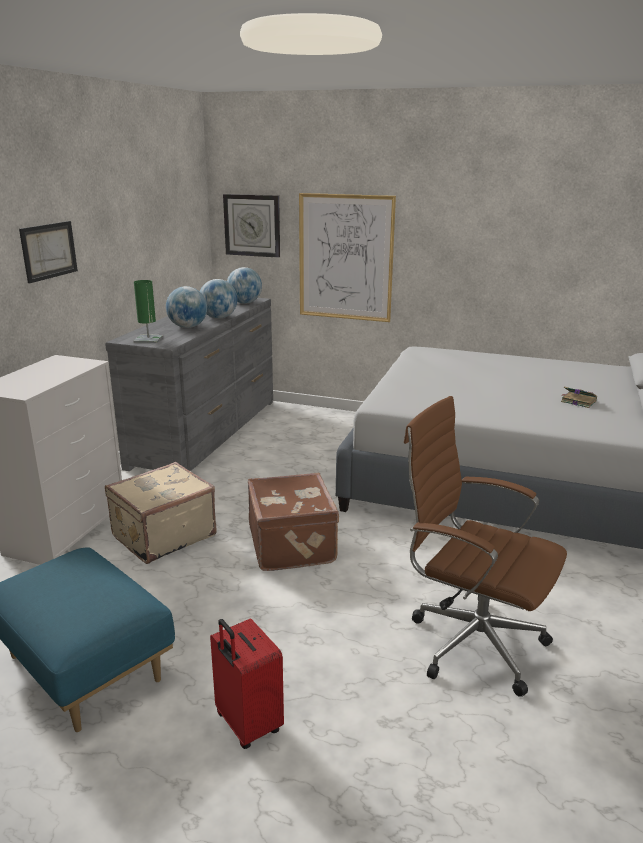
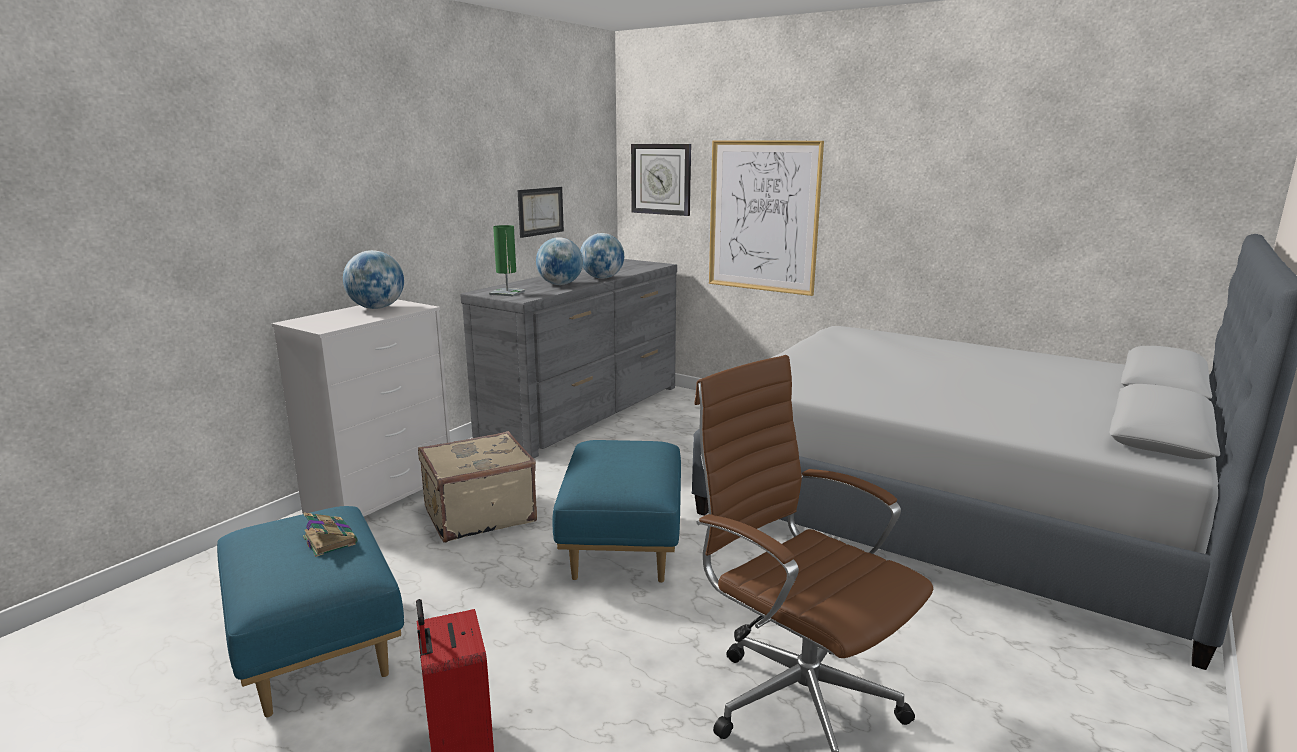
camera: 15 degrees right, 5 degrees down
picture [19,221,78,283] -> picture moved to [518,187,564,238]
globe [227,267,262,304] -> globe moved to [343,250,404,309]
brown suitcase [248,473,339,571] -> blue ottoman [552,440,681,583]
book [561,387,597,408] -> book moved to [303,512,357,557]

